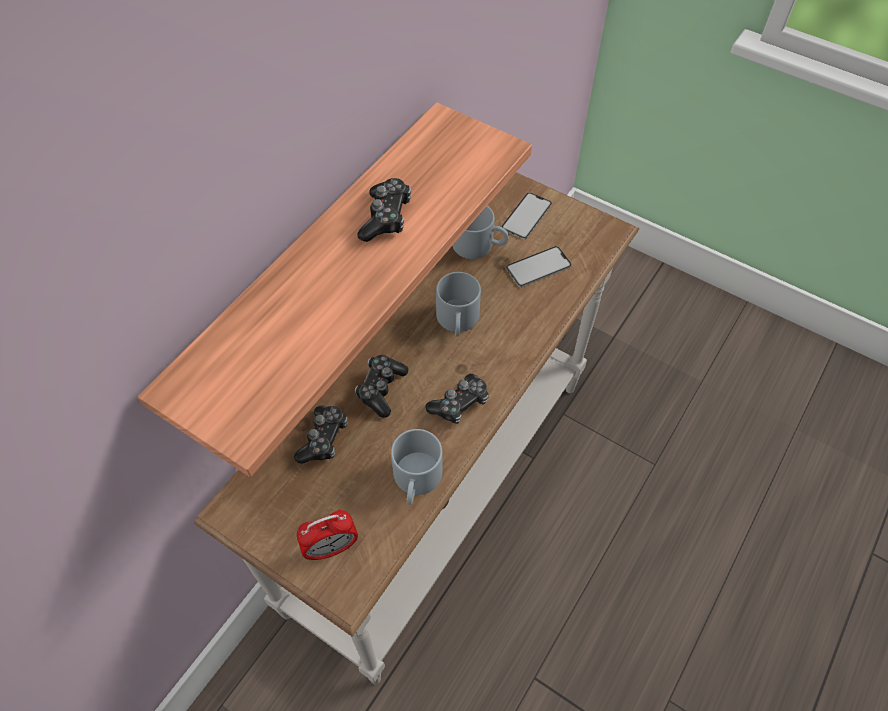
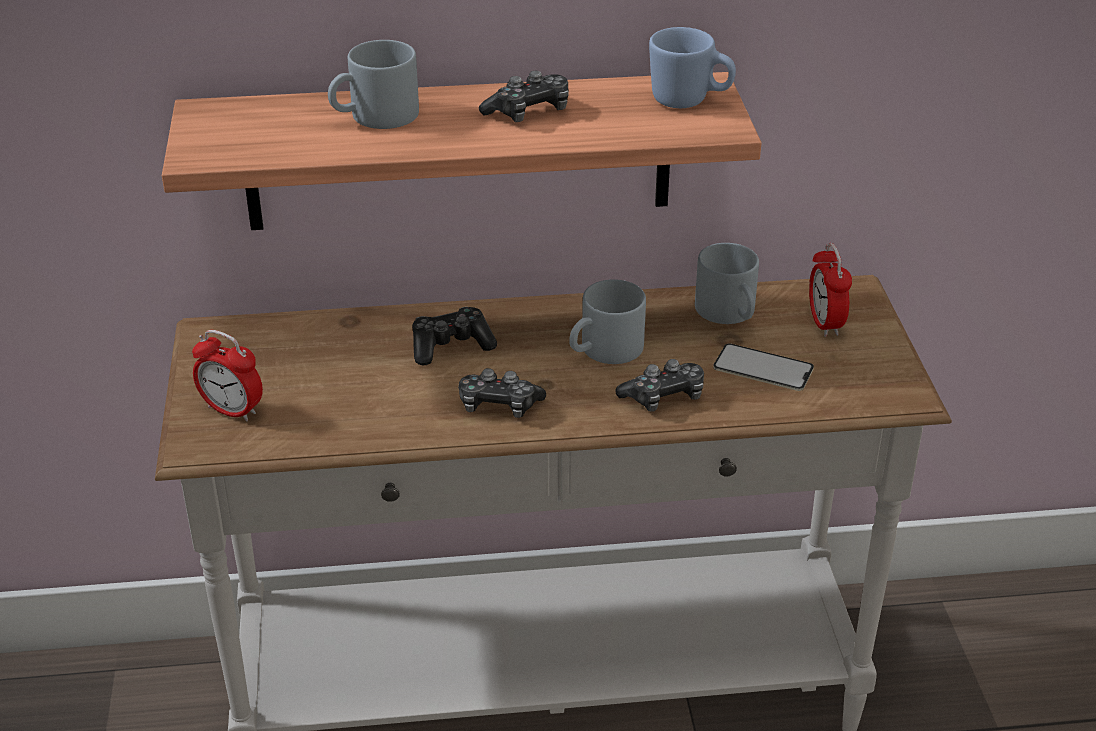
camera: 50 degrees right, 20 degrees down
game controller [294,406,348,464] -> game controller moved to [616,359,704,412]
grey mug [391,429,443,505] -> grey mug moved to [328,40,419,129]
phone [501,192,552,239] -> alarm clock [809,243,852,337]
none -> blue mug [649,27,736,108]

